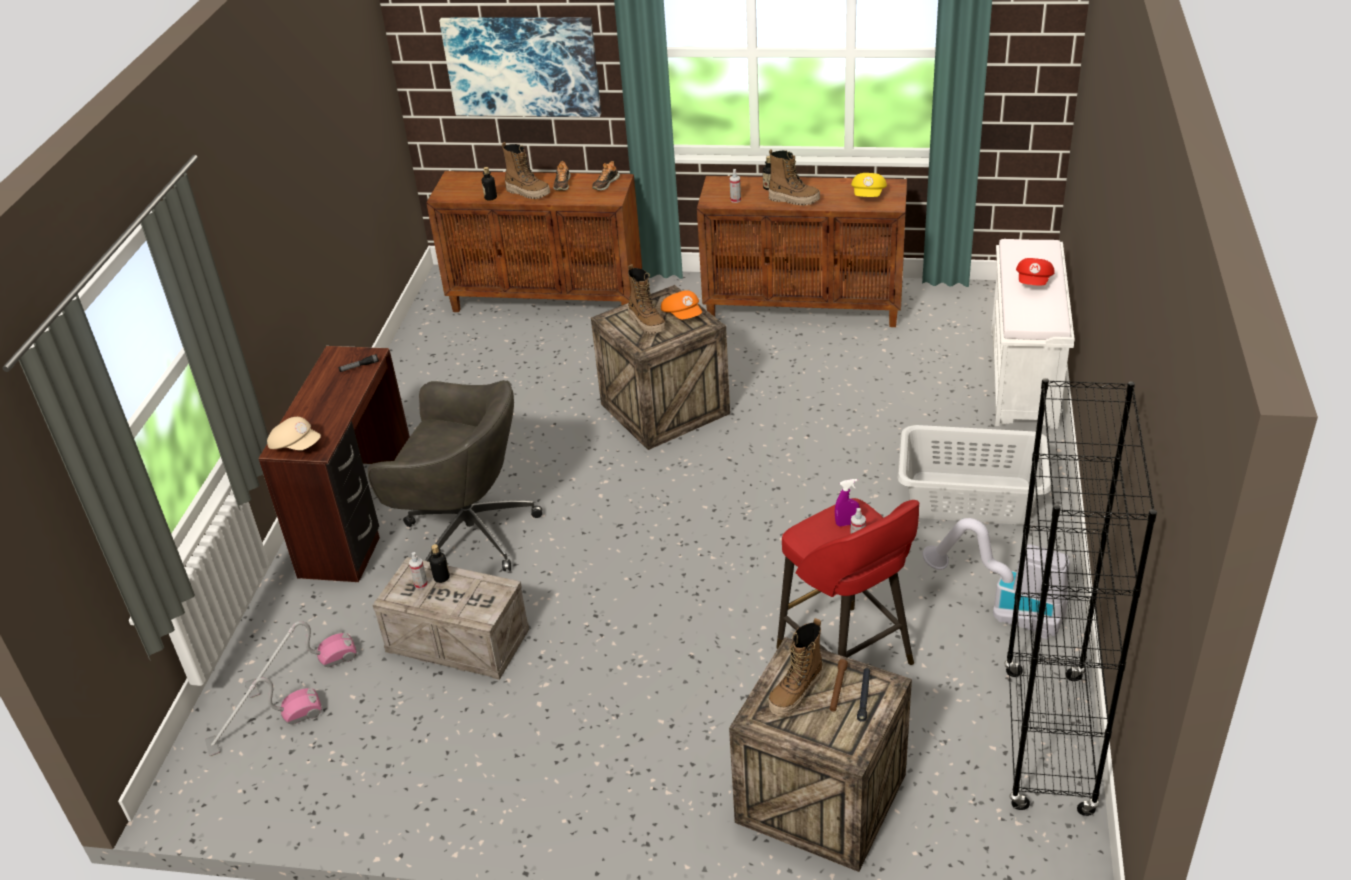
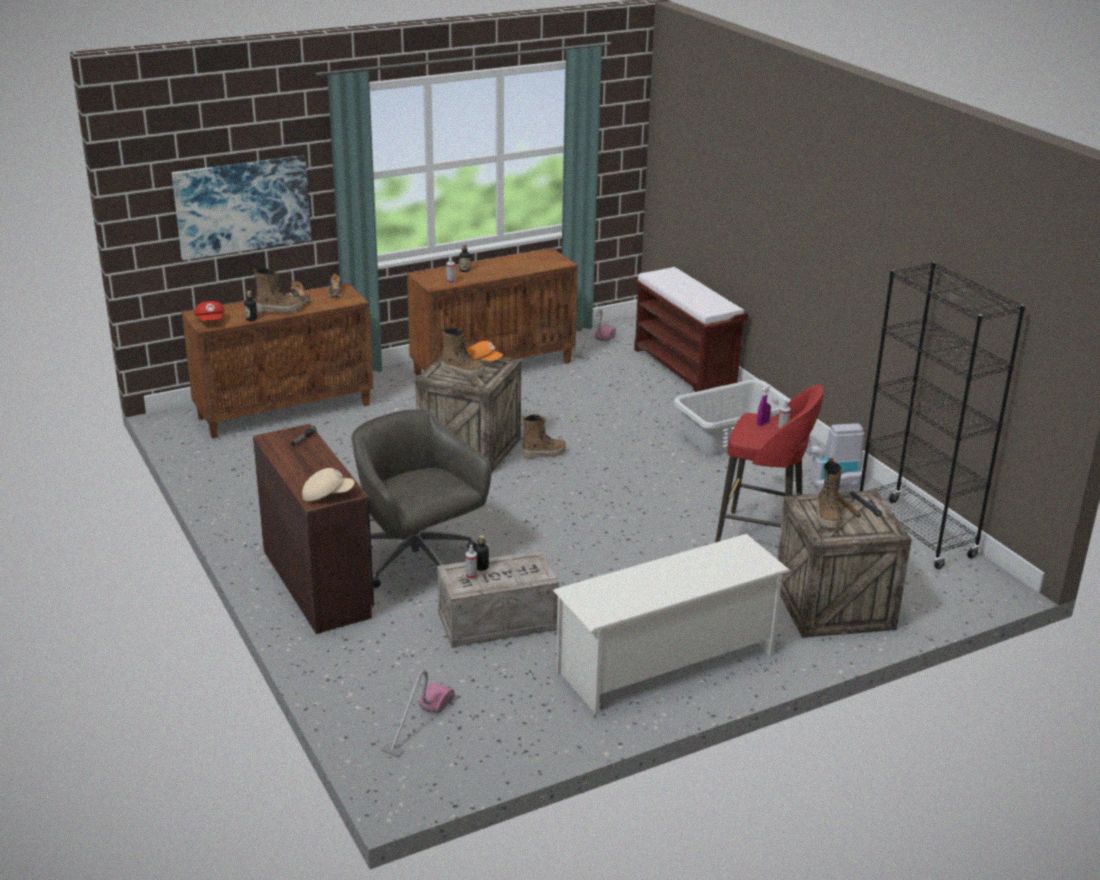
camera: 40 degrees left, 10 degrees down
vacuum cleaner [245,621,357,698] -> vacuum cleaner moved to [576,309,616,360]
grey office chair [368,380,542,571] -> grey office chair turned 105 degrees counterclockwise [351,409,491,588]
boot [768,150,820,206] -> boot moved to [522,414,566,459]
yellow cap [851,173,887,197] -> none
white bench [991,239,1075,429] -> brown bench [634,267,748,392]
red cap [1016,258,1055,285] -> red cap moved to [194,301,225,321]
none -> white shoe rack [553,534,791,714]

